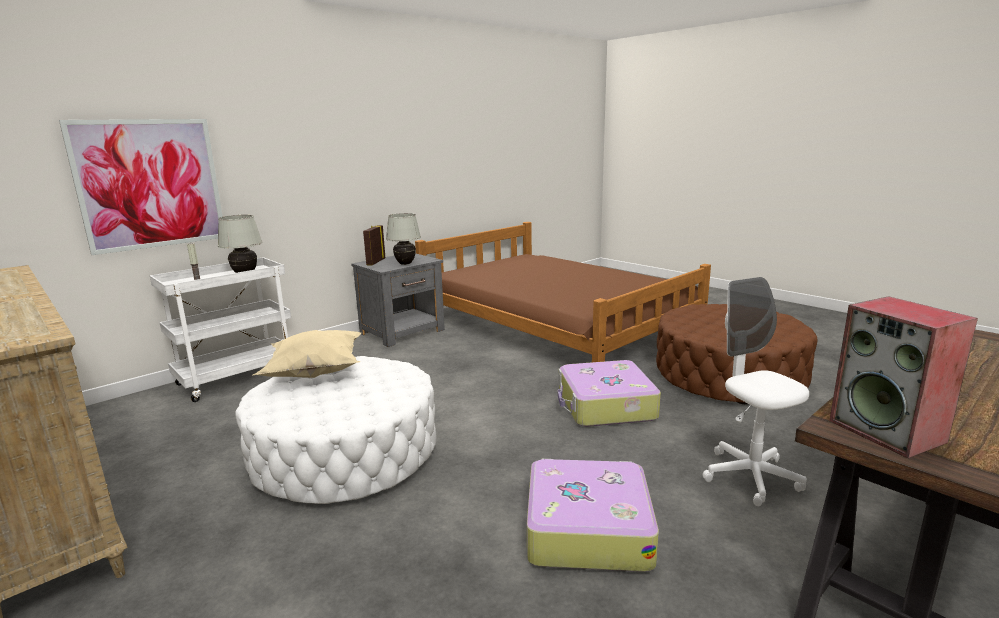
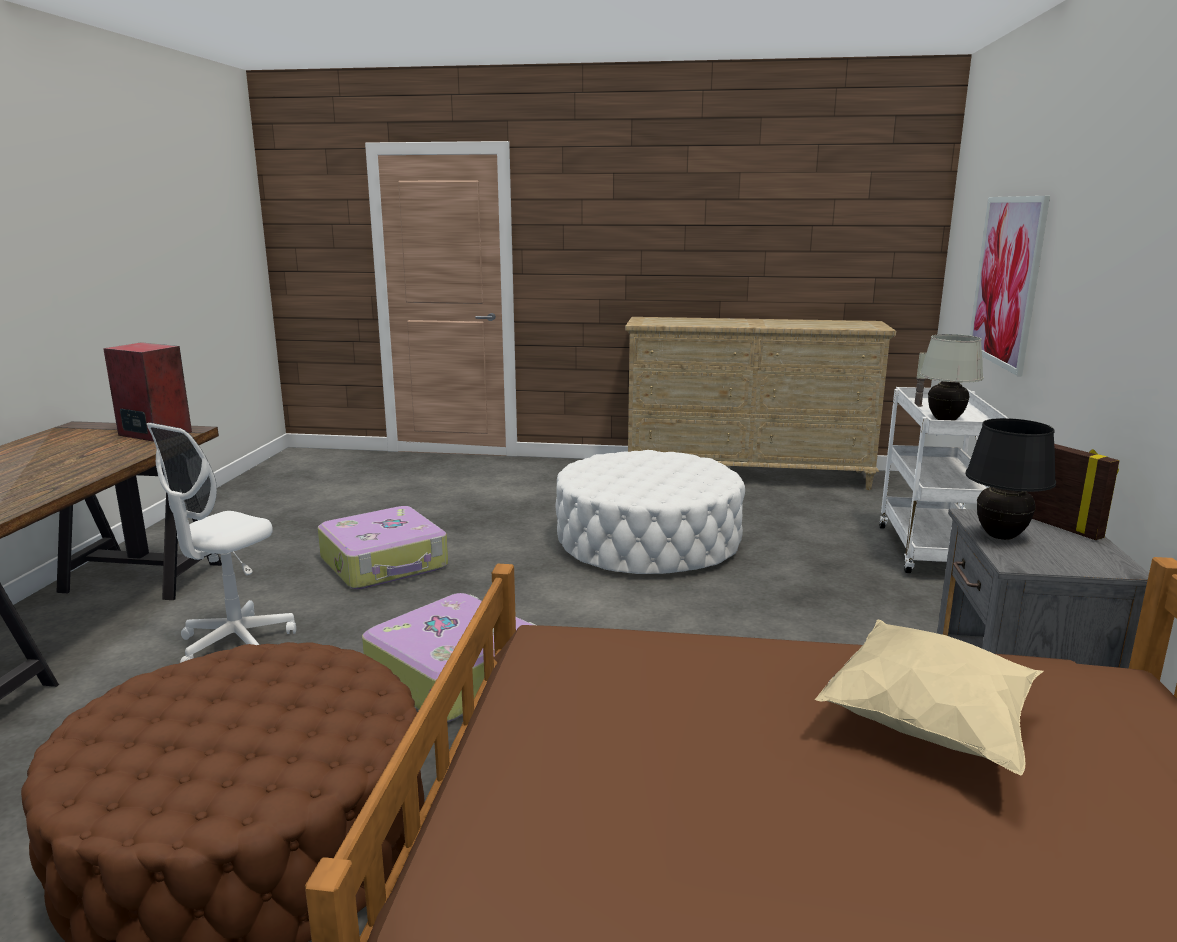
camera: 140 degrees right, 0 degrees up
beige pillow [253,330,362,378] -> beige pillow moved to [815,620,1044,776]
white table lamp [386,213,421,265] -> black table lamp [965,418,1056,540]
white office chair [703,277,809,506] -> white office chair turned 90 degrees clockwise [147,423,296,663]

